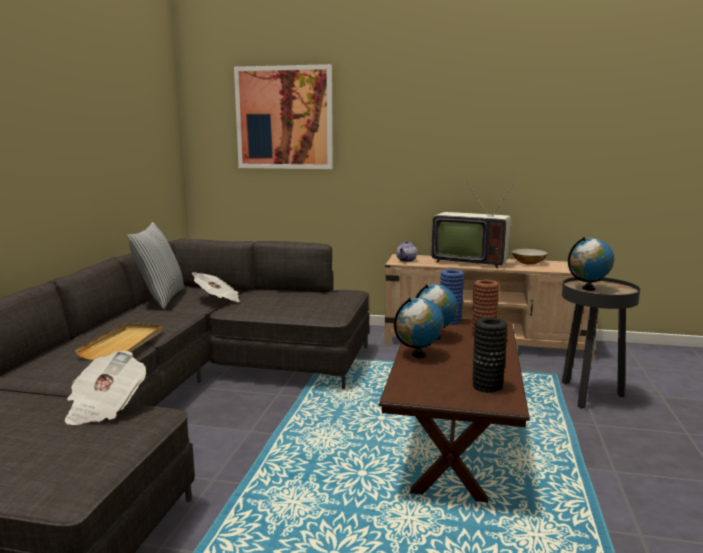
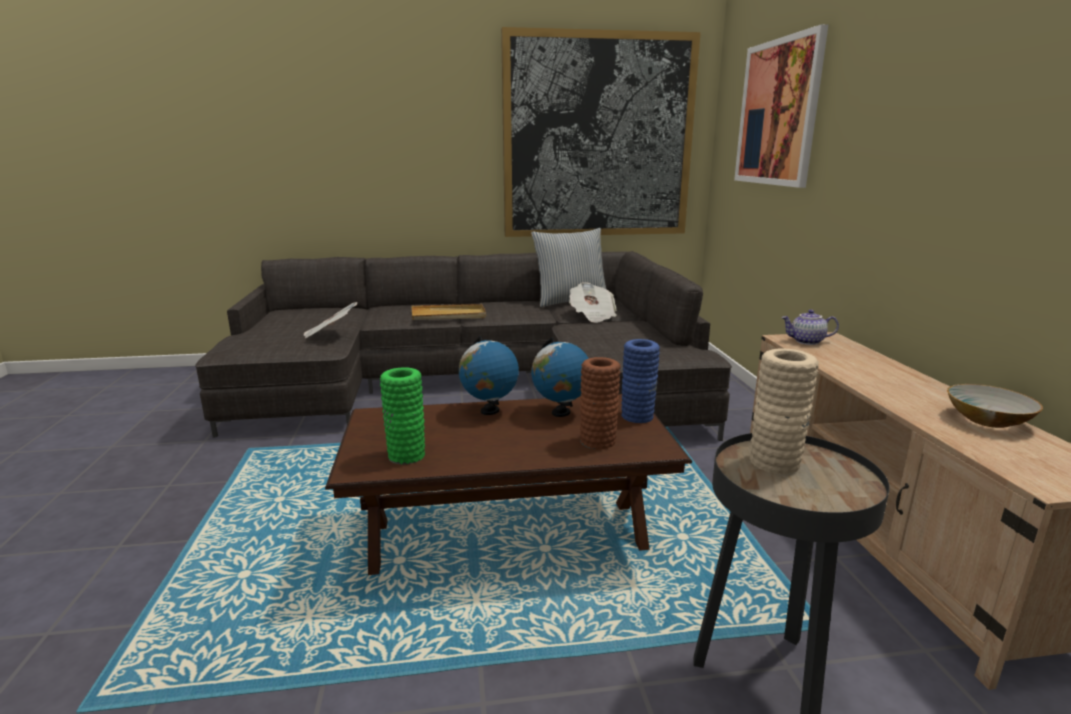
camera: 70 degrees right, 5 degrees up
television [431,181,515,269] -> none
black vase [472,317,508,393] -> green vase [380,368,425,465]
globe [568,237,614,291] -> beige vase [750,348,819,474]
none -> picture [501,27,701,237]

